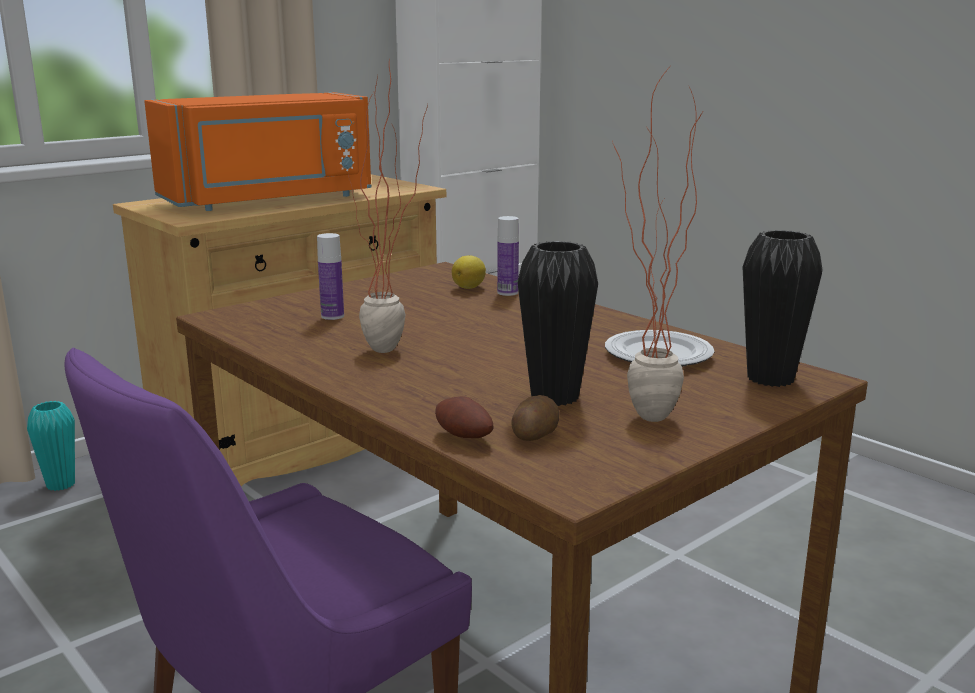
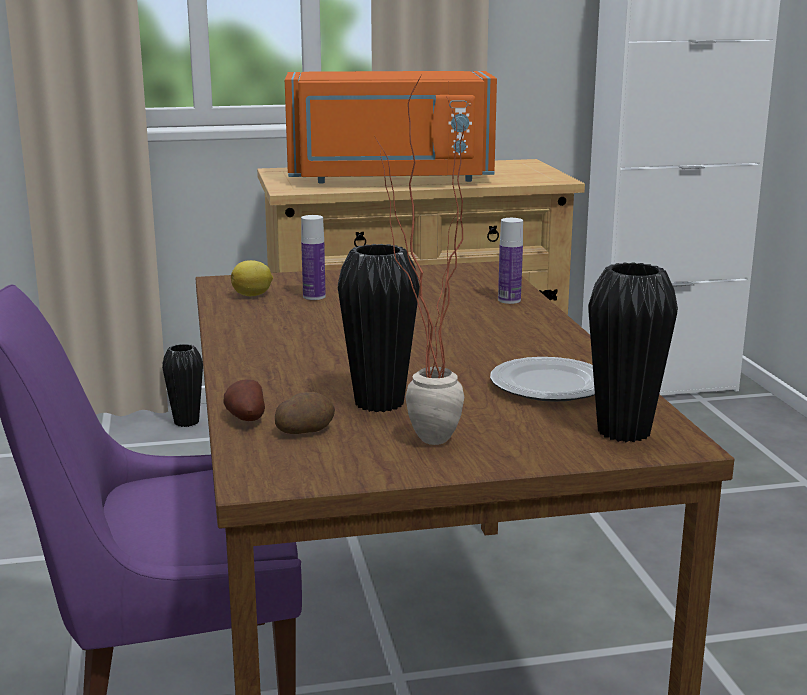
camera: 30 degrees right, 0 degrees up
turquoise vase [27,401,75,491] -> black vase [162,344,203,427]
potted plant [348,58,428,353] -> none
lemon [452,255,486,289] -> lemon moved to [231,260,273,296]

